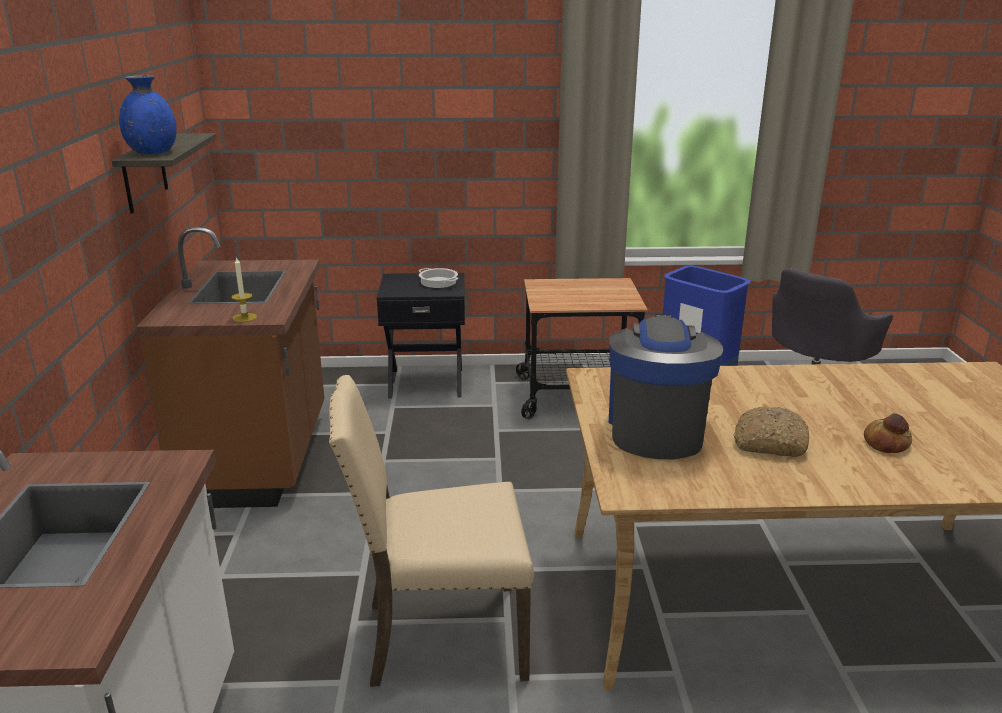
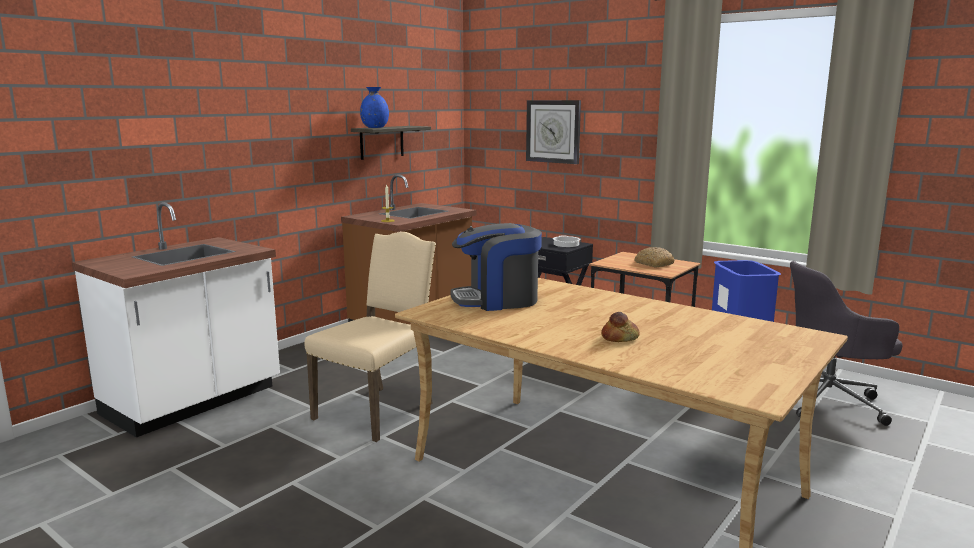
camera: 40 degrees right, 10 degrees down
beige chair [329,375,534,687] -> beige chair turned 90 degrees clockwise [304,232,436,442]
coffee machine [609,314,723,459] -> coffee machine turned 150 degrees counterclockwise [450,223,542,311]
bread [733,407,809,457] -> bread moved to [634,247,675,267]
none -> wall clock [526,100,581,164]

